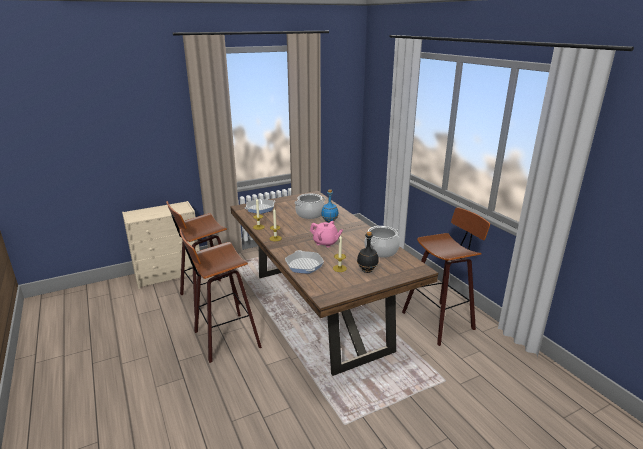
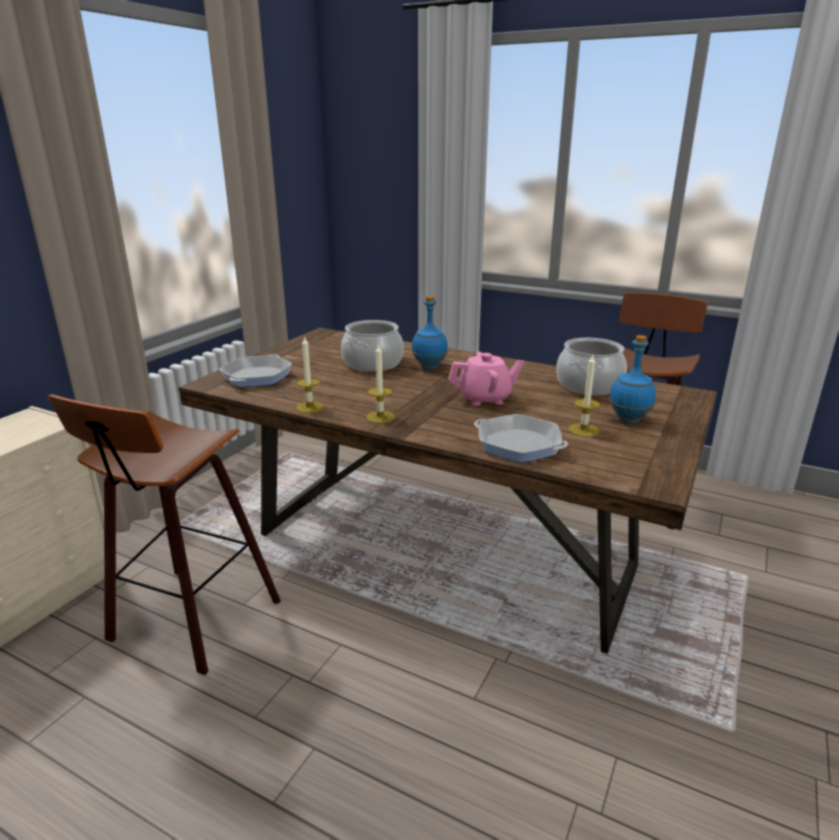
camera: 35 degrees left, 0 degrees up
stool [180,229,262,363] -> none
black bottle [357,232,379,273] -> blue bottle [609,335,656,423]

